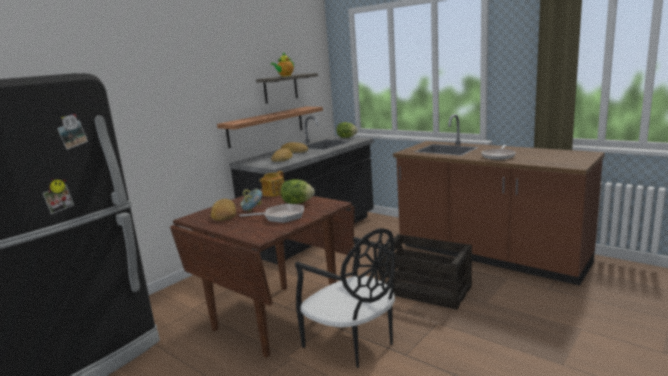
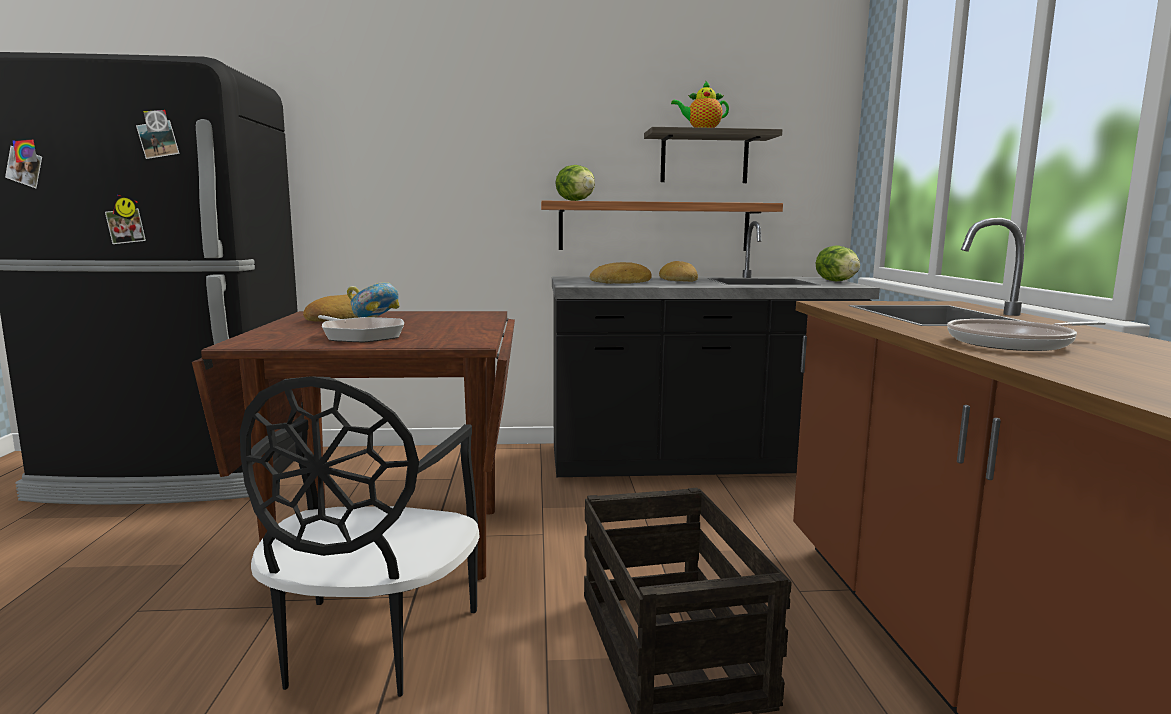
camera: 45 degrees right, 5 degrees down
teapot [260,171,284,197] -> none
lettuce [281,179,315,204] -> lettuce moved to [556,165,595,201]

